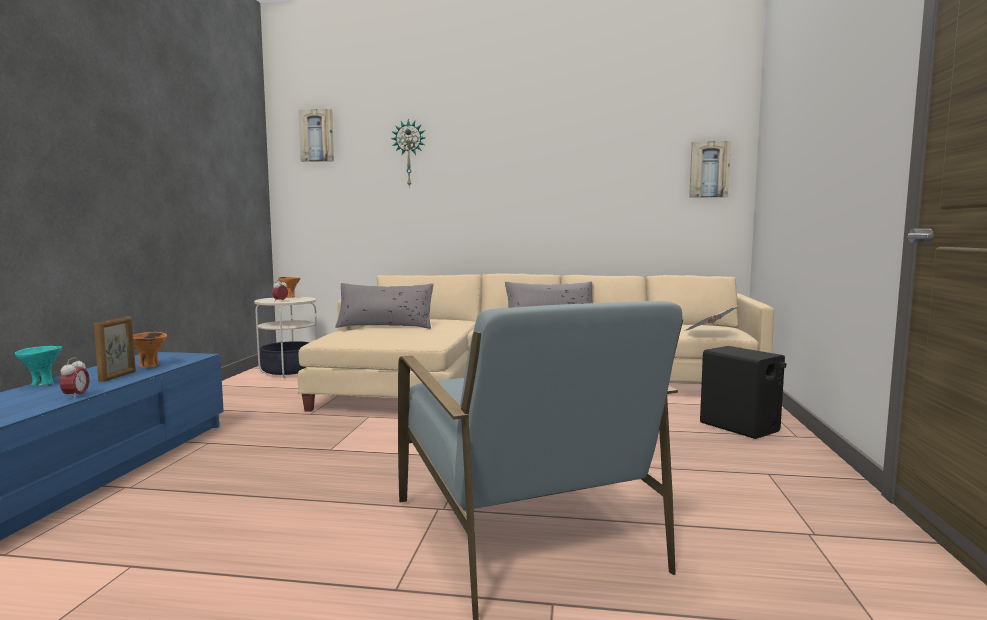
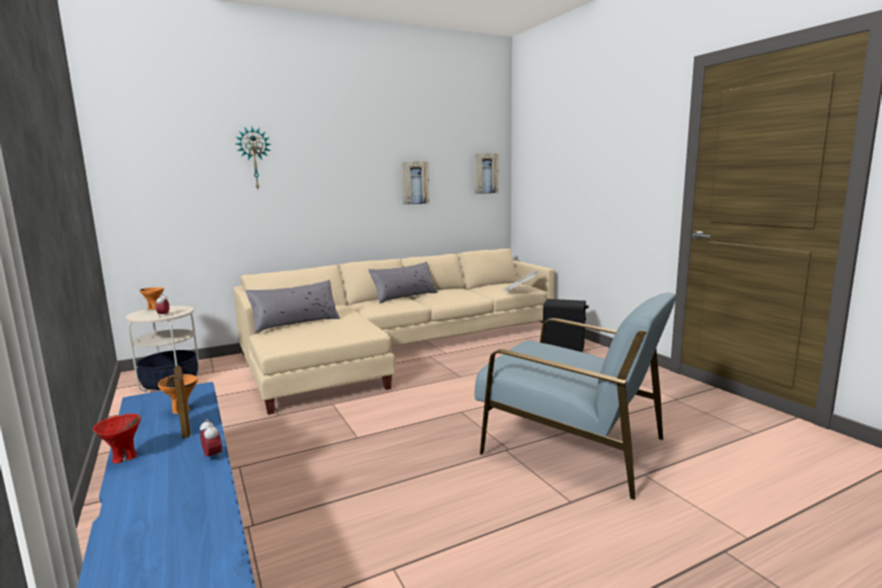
camera: 35 degrees left, 5 degrees up
turquoise bowl [15,346,62,386] -> red bowl [93,413,141,464]
picture [298,109,334,162] -> picture moved to [401,162,429,205]

